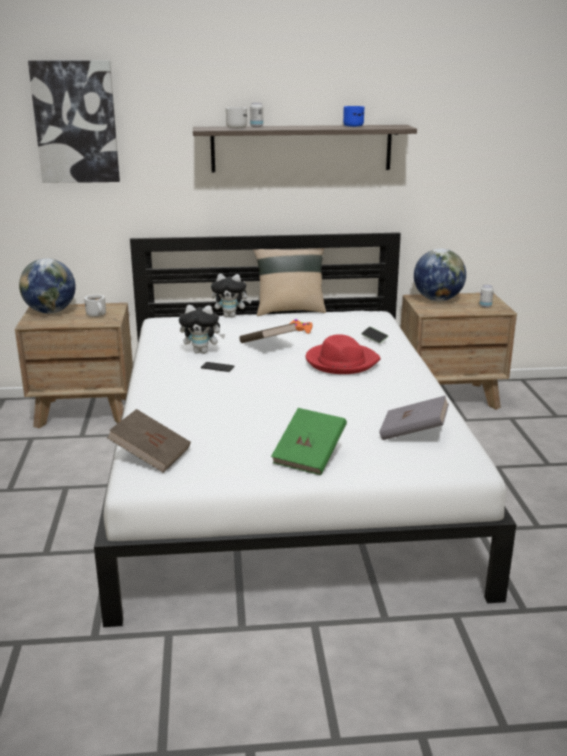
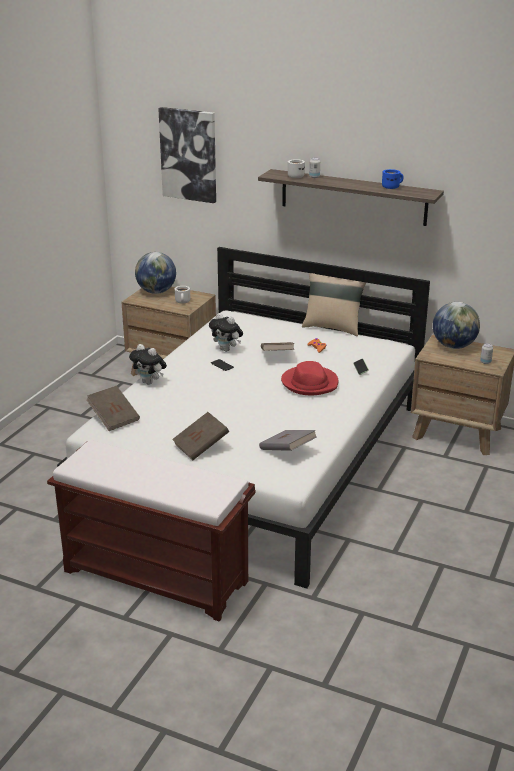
camera: 30 degrees right, 5 degrees up
plush toy [211,274,252,317] -> plush toy moved to [129,344,167,385]
green book [271,408,347,475] -> brown book [172,412,229,460]
none -> brown bench [47,440,255,621]

